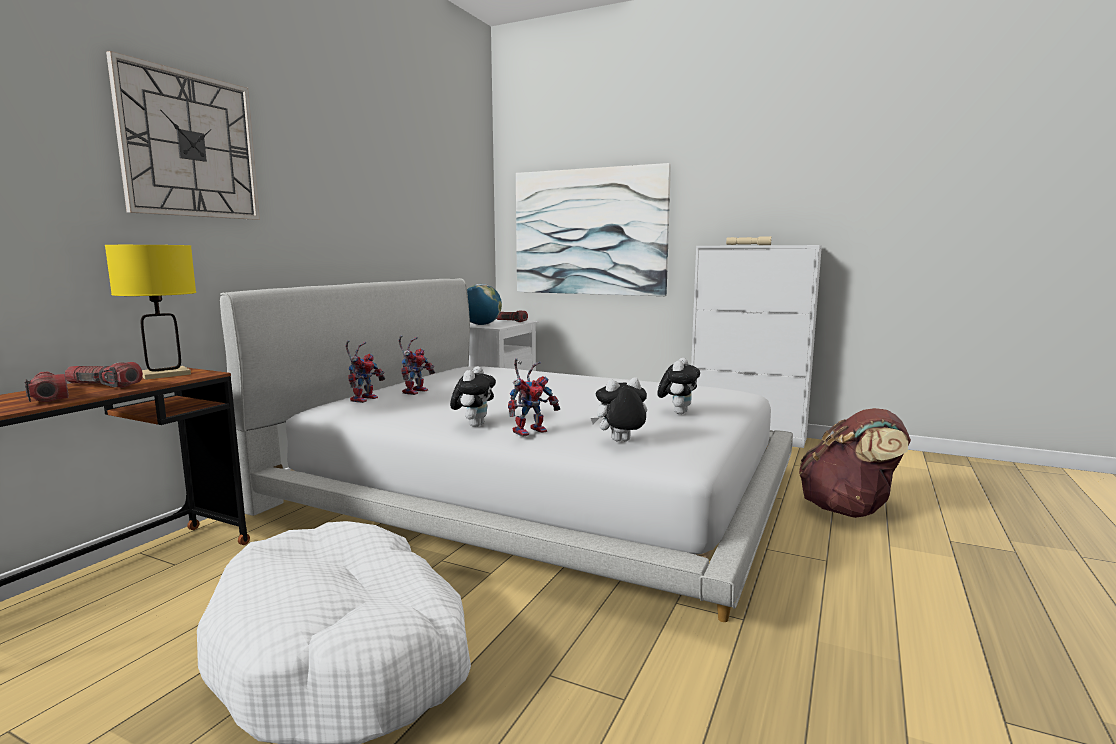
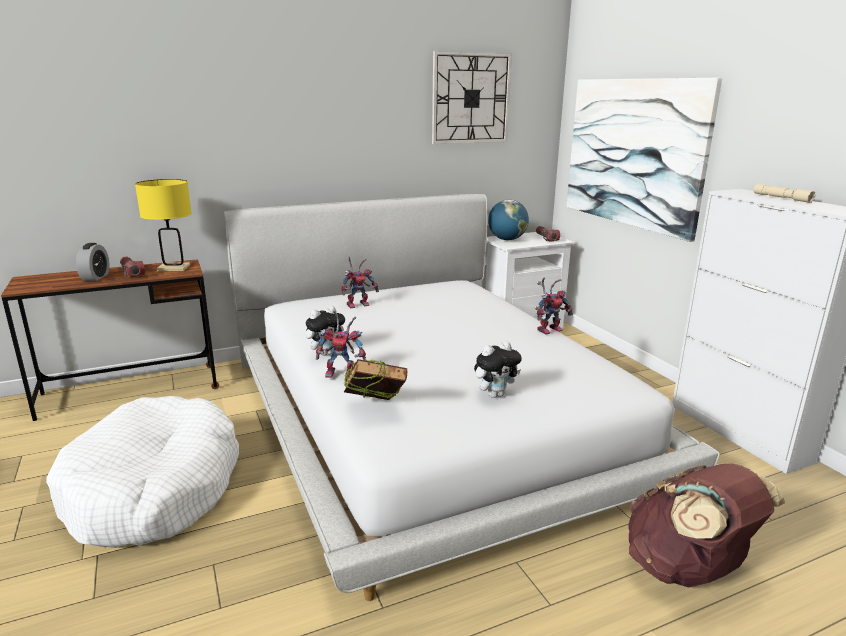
camera: 40 degrees right, 10 degrees up
flashlight [24,371,69,402] -> alarm clock [76,243,109,281]
wall clock [106,51,260,220] -> wall clock moved to [432,51,512,144]
toy robot [345,340,385,403] -> toy robot moved to [537,277,573,335]
plush toy [591,378,647,442] -> book [344,359,407,400]

